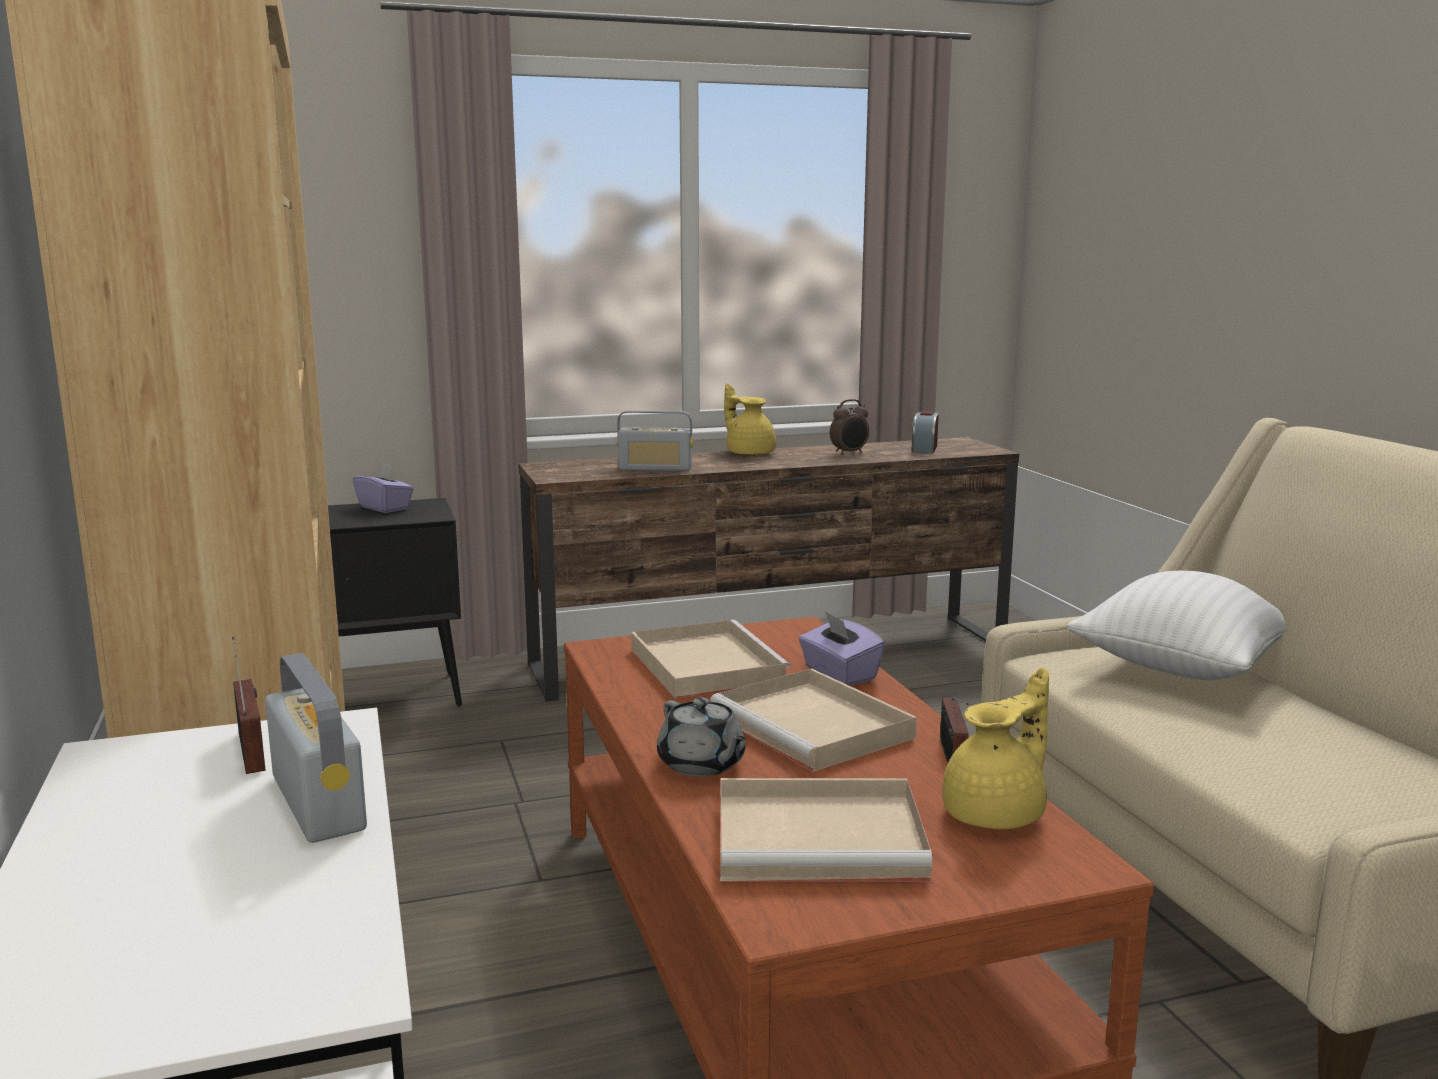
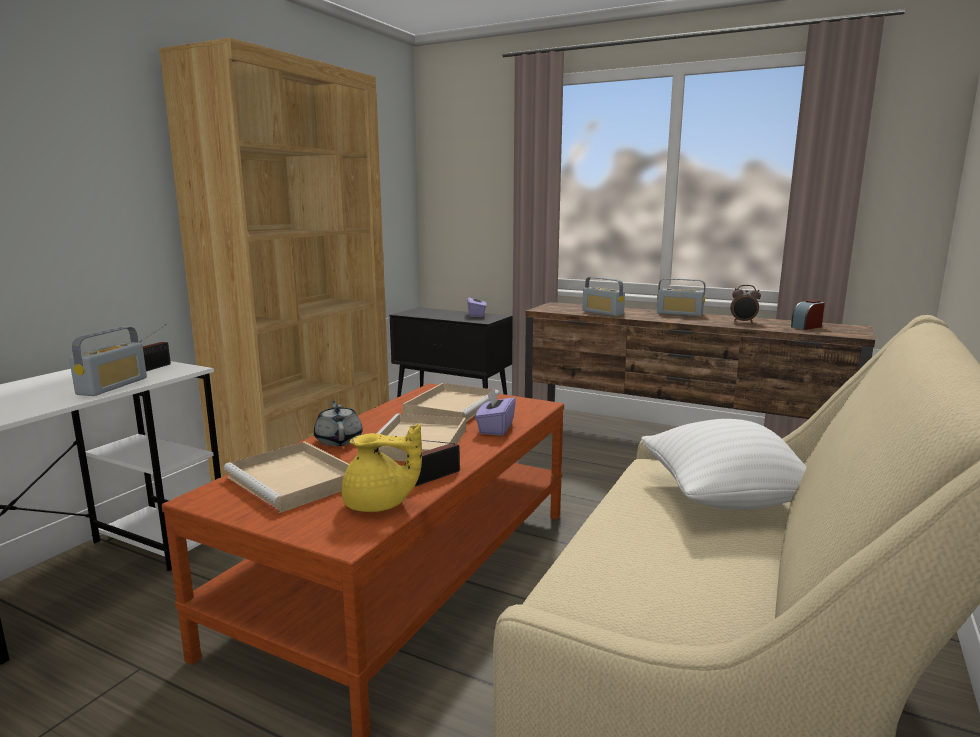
camera: 45 degrees right, 0 degrees up
grey teapot [657,698,746,777] -> grey teapot turned 150 degrees clockwise [314,401,363,446]
yellow teapot [724,383,776,456] -> radio [657,278,706,316]

